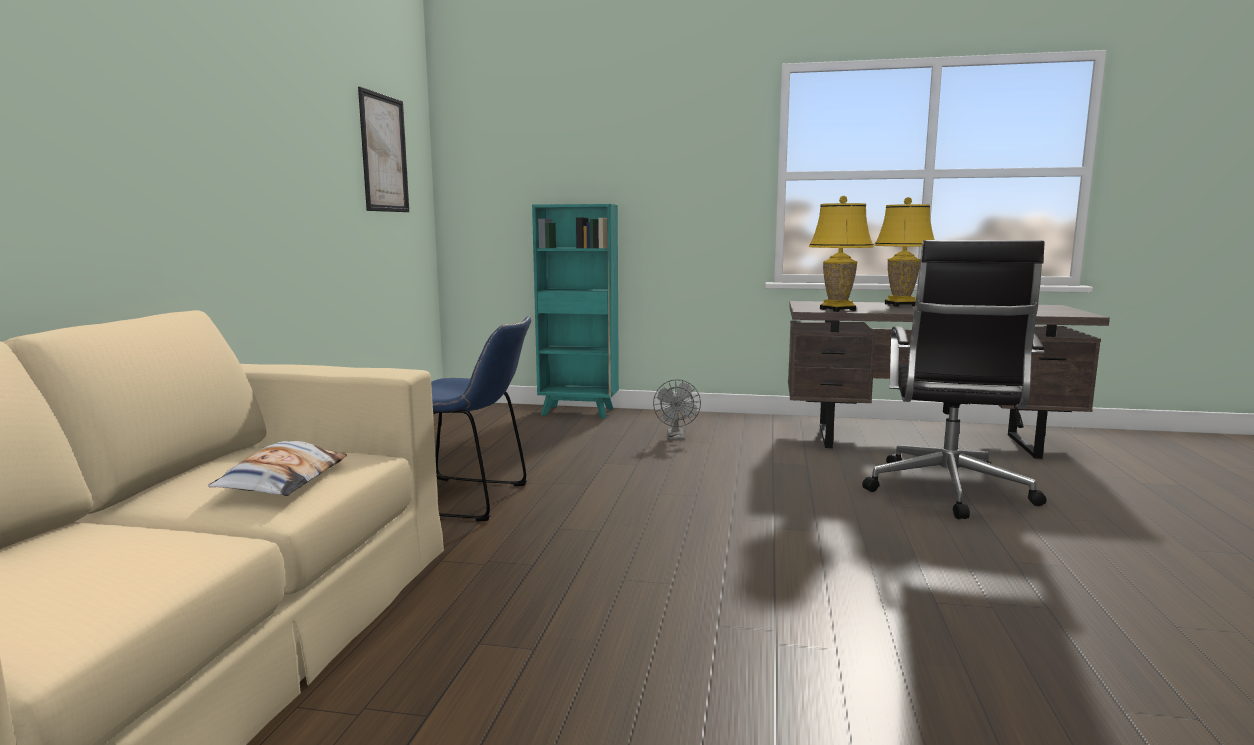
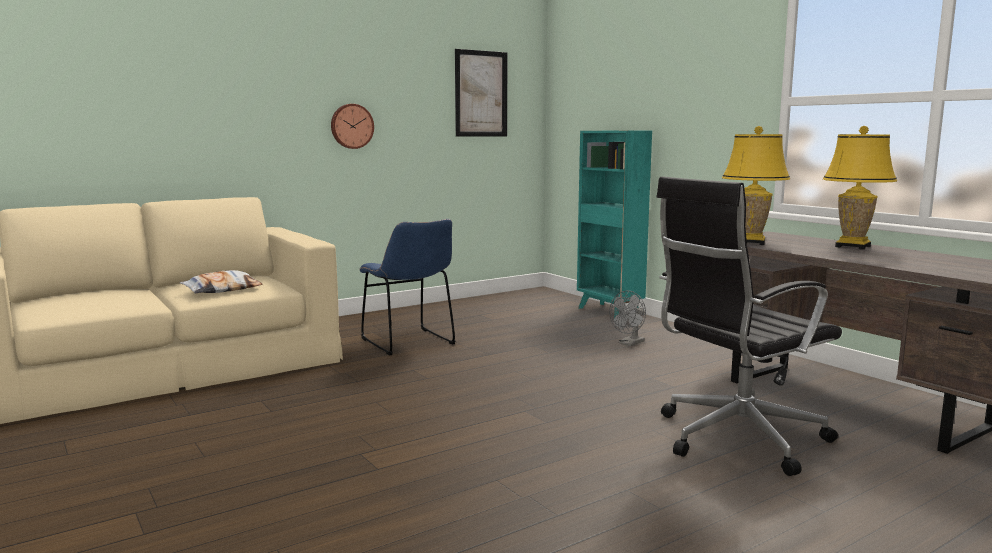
camera: 45 degrees right, 0 degrees up
none -> wall clock [331,104,374,149]

